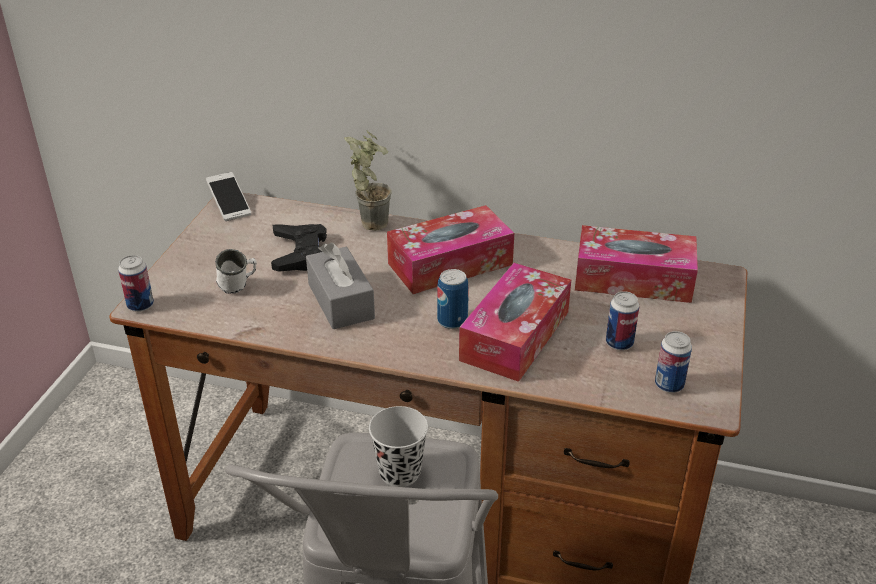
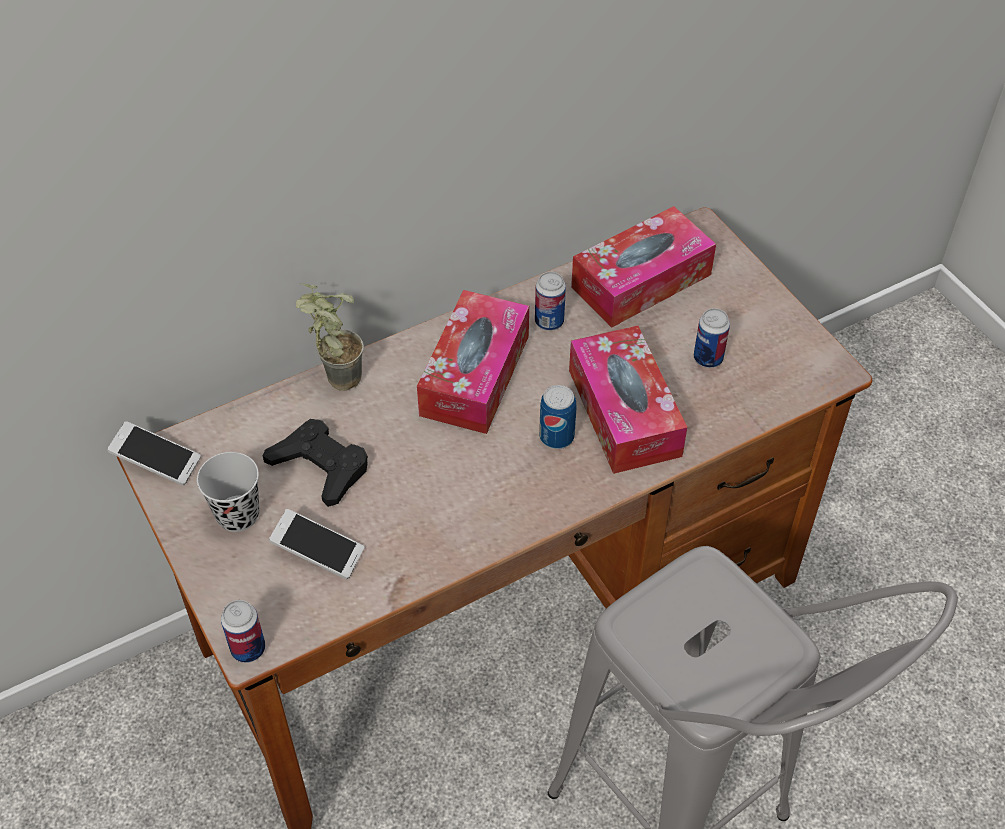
camera: 45 degrees left, 15 degrees up
white mug [215,249,257,294] -> phone [269,509,364,579]
grey tissue box [306,242,375,329] -> none
black cup [369,406,428,487] -> black cup moved to [197,452,259,532]
can [655,331,692,393] -> can moved to [535,272,566,331]

